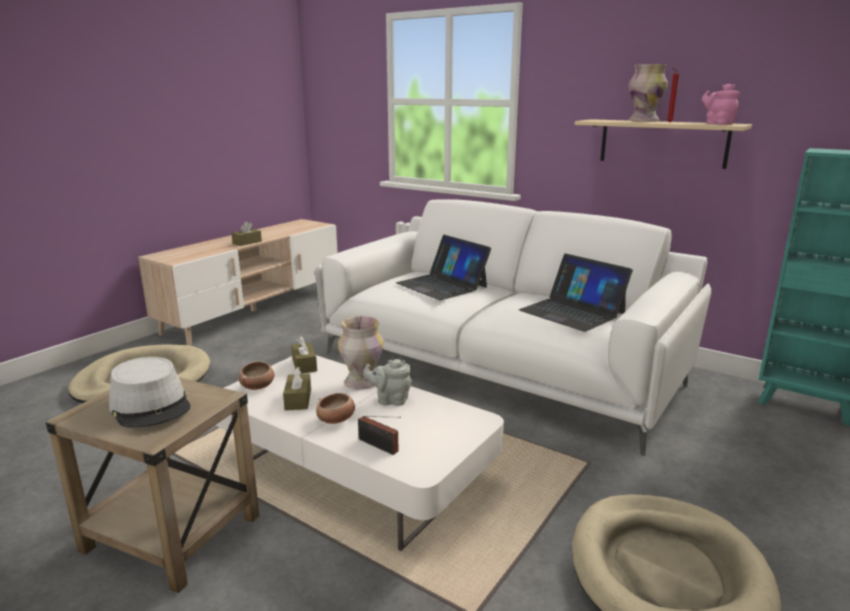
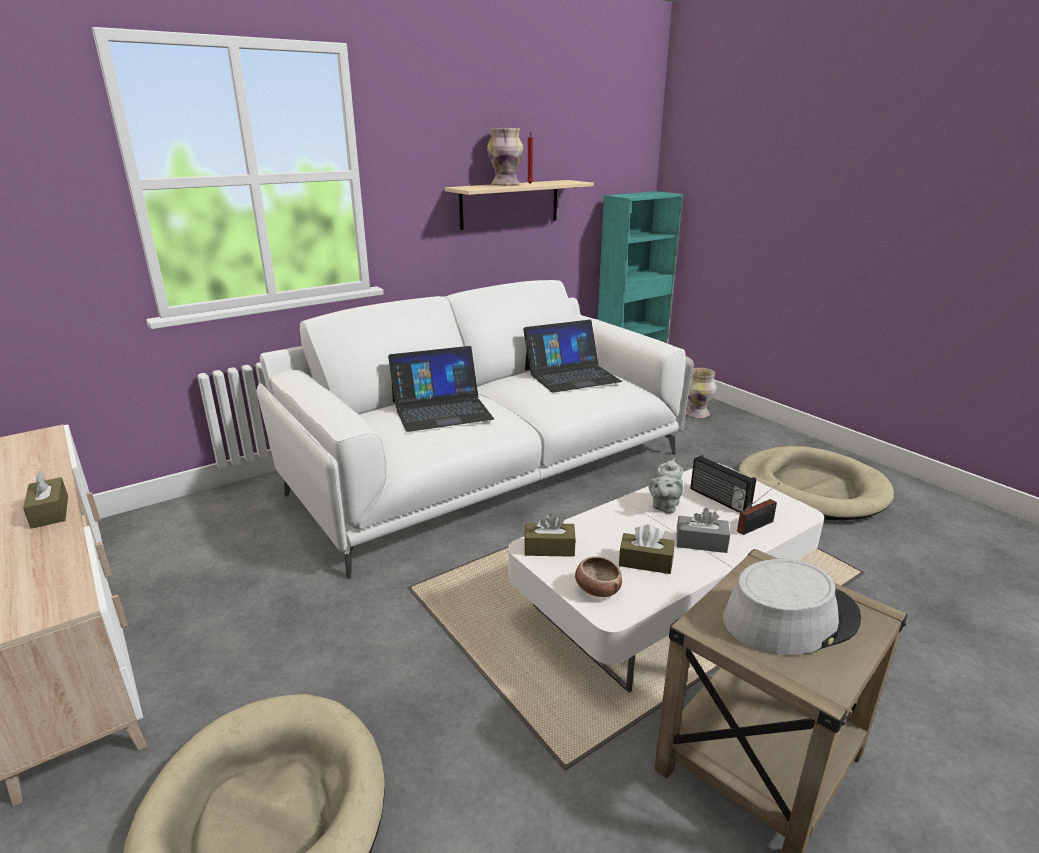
camera: 70 degrees left, 5 degrees up
bowl [316,393,355,424] -> grey tissue box [677,508,730,553]
vase [338,316,384,390] -> vase moved to [685,368,717,418]
pink teapot [702,84,740,124] -> none
none -> radio [690,455,756,513]

